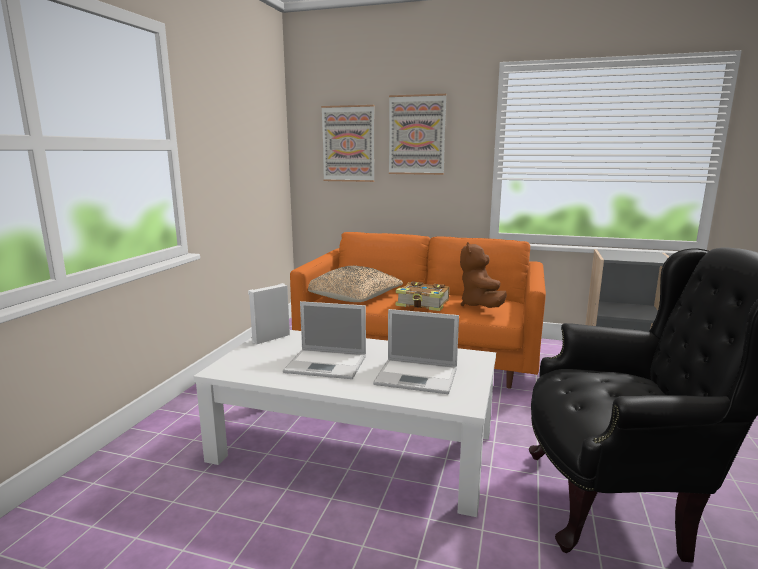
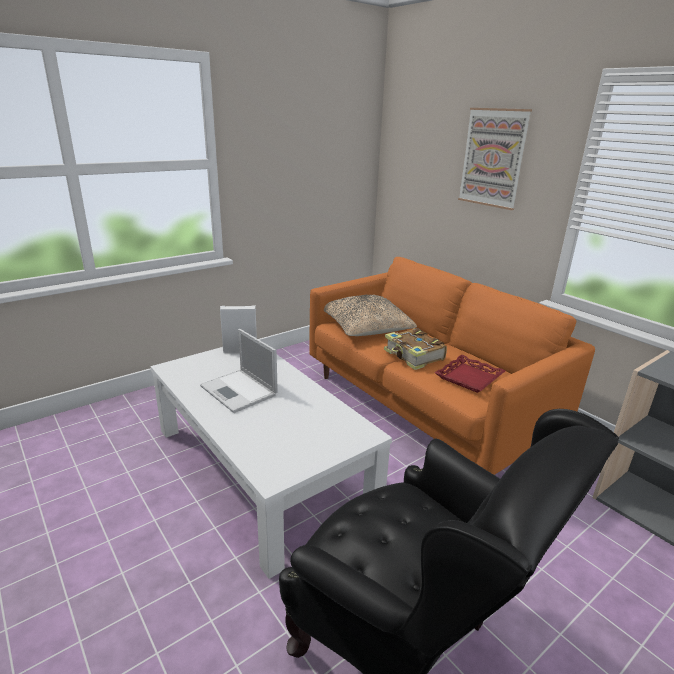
camera: 35 degrees right, 10 degrees up
picture [321,105,375,182] -> none
laptop [373,309,459,394] -> none
brown plush toy [460,242,507,308] -> red tray [434,355,505,393]

